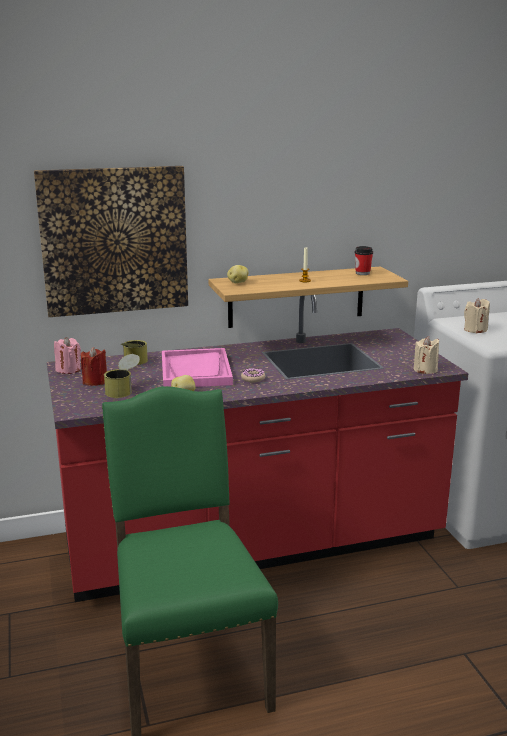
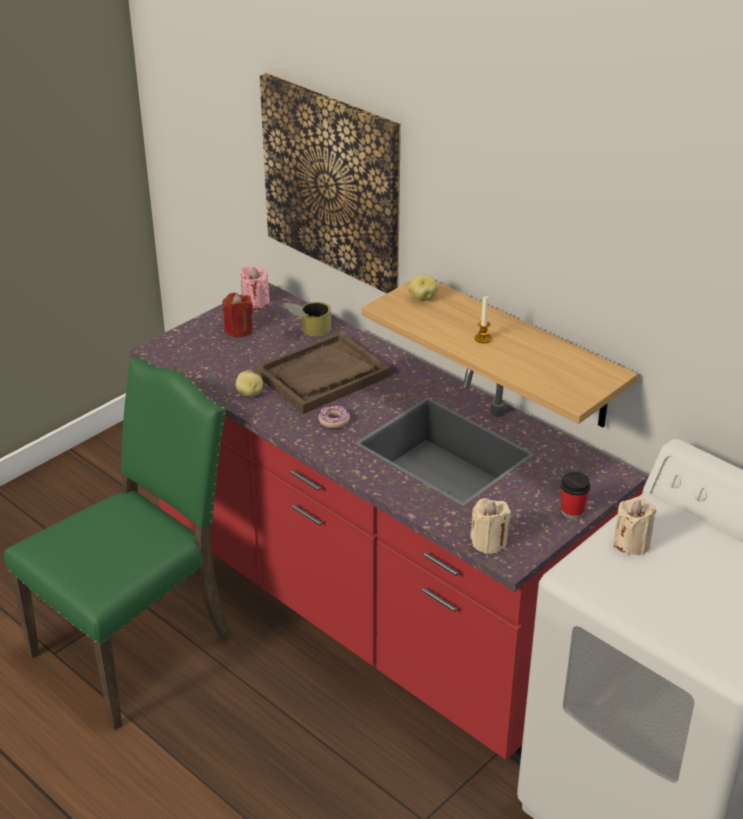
camera: 60 degrees right, 15 degrees up
can [104,354,140,398] -> none
pink tray [162,348,233,387] -> brown tray [255,332,390,414]
cup [355,246,373,275] -> cup moved to [561,472,591,519]

